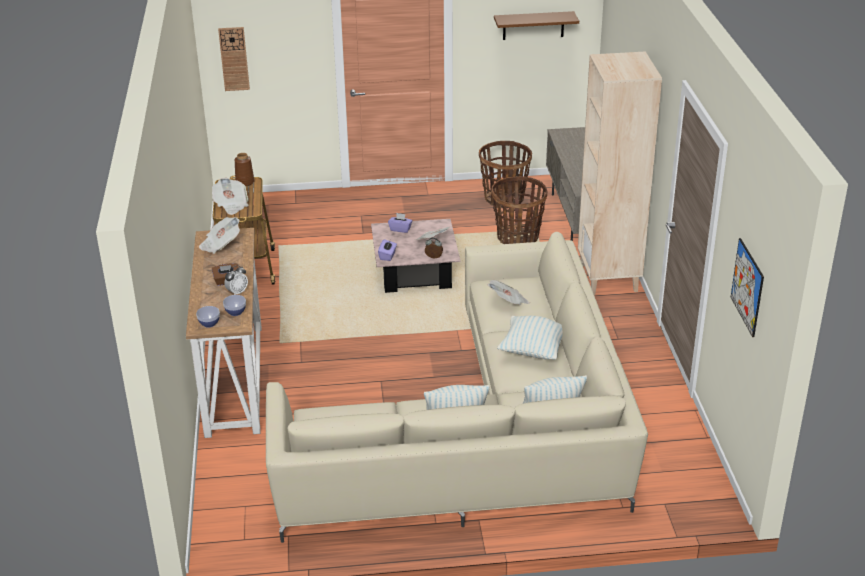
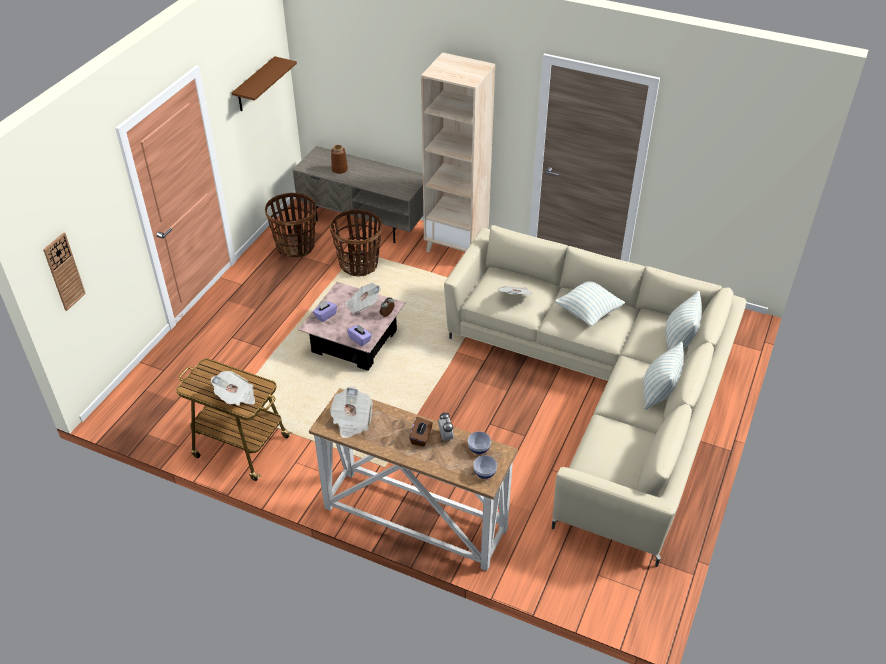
camera: 60 degrees left, 10 degrees up
brown vase [235,153,255,186] -> brown vase moved to [331,145,348,174]
picture [731,238,764,337] -> none

